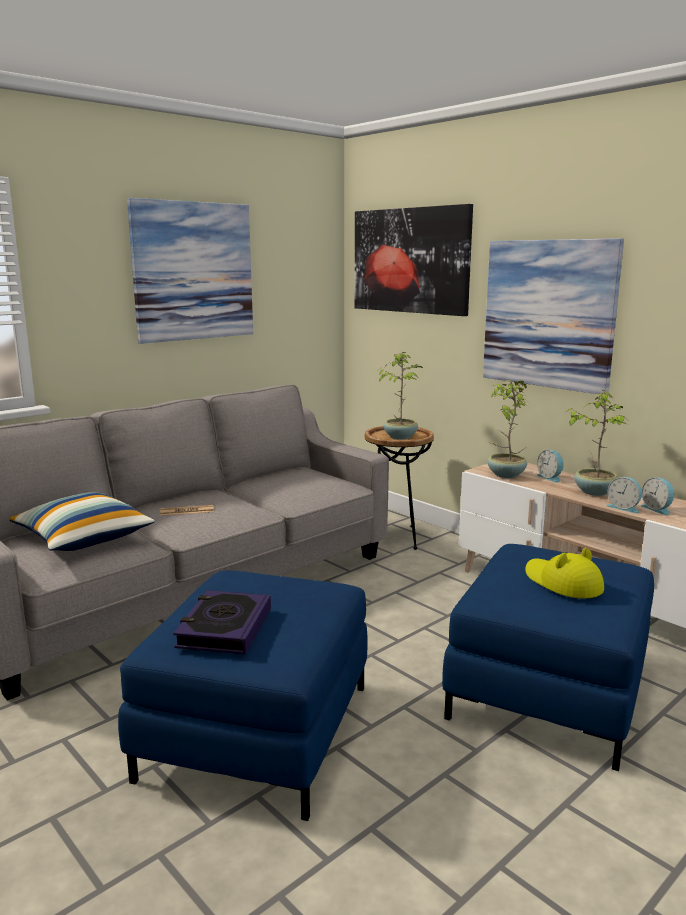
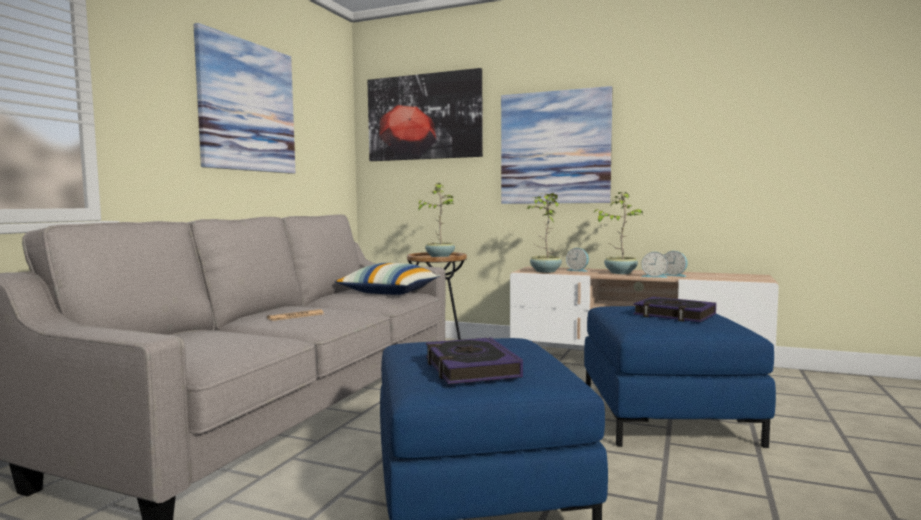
camera: 25 degrees left, 10 degrees down
pillow [10,492,155,551] -> pillow moved to [335,263,440,295]
yellow hat [525,548,604,599] -> book [633,296,716,322]

